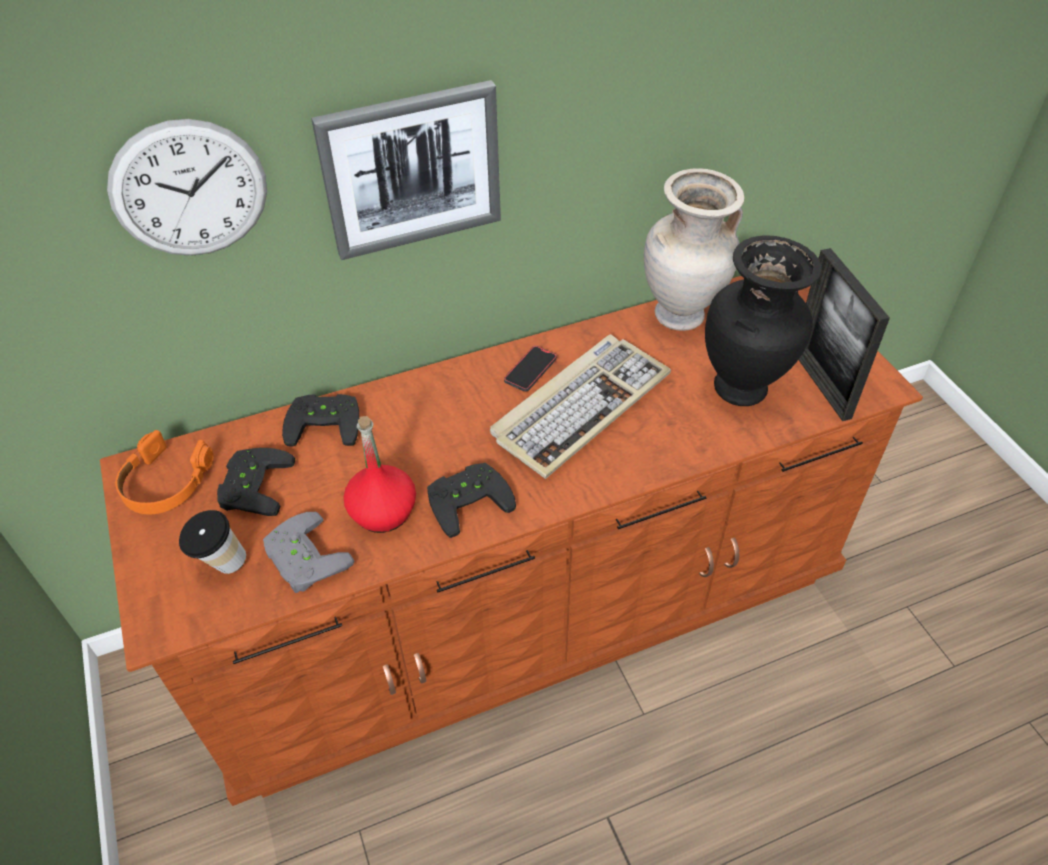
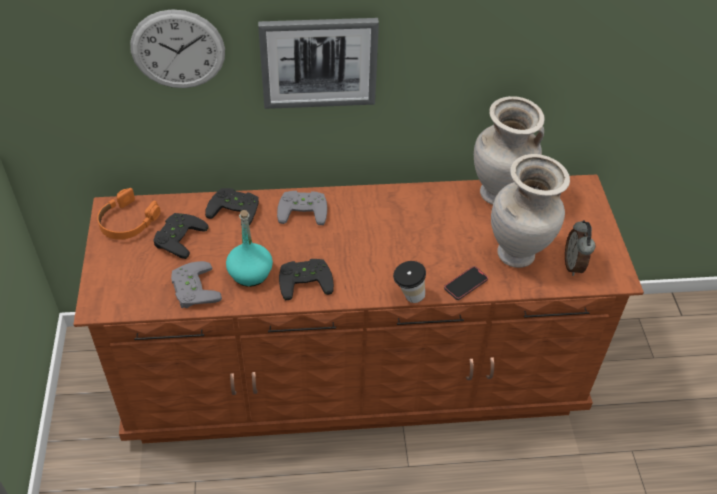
camera: 15 degrees right, 0 degrees up
cup [179,510,246,574] -> cup moved to [393,261,426,303]
red bottle [343,416,416,533] -> turquoise bottle [226,210,273,287]
keyboard [490,335,671,479] -> none
phone [504,346,557,392] -> phone moved to [444,266,488,300]
black vase [705,235,822,406] -> beige vase [491,154,570,268]
picture frame [799,248,890,421] -> alarm clock [565,220,595,276]
none -> grey game controller [277,191,327,225]

